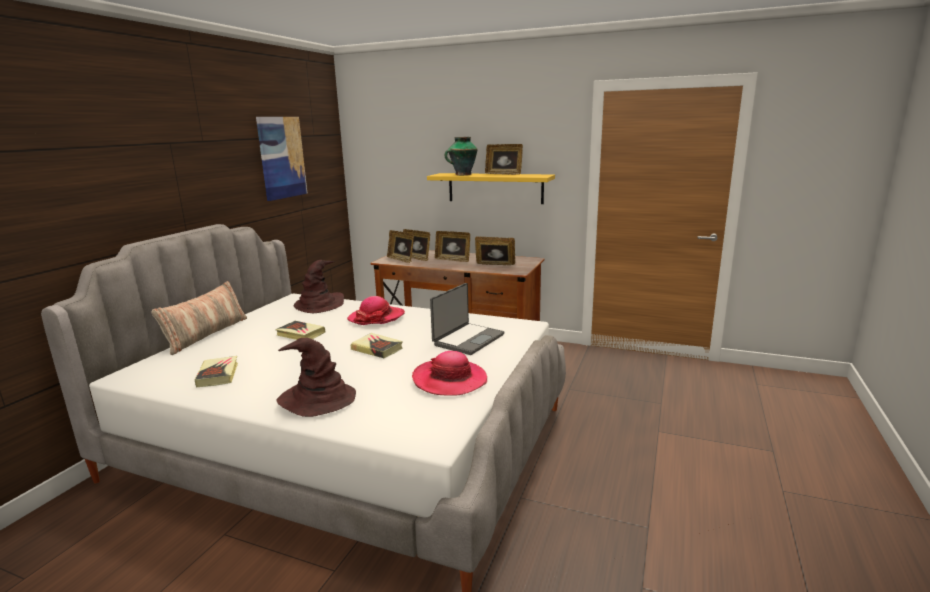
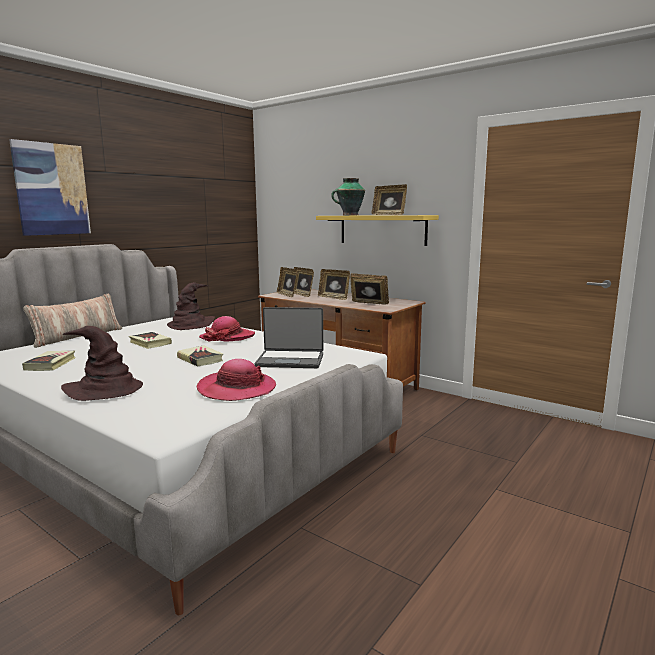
camera: 15 degrees right, 5 degrees down
picture [256,117,308,201] -> picture moved to [9,139,91,236]
laptop [430,283,505,355] -> laptop turned 45 degrees clockwise [254,307,323,368]

